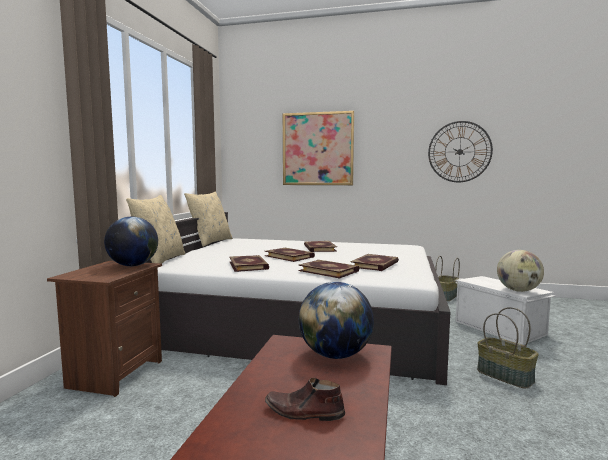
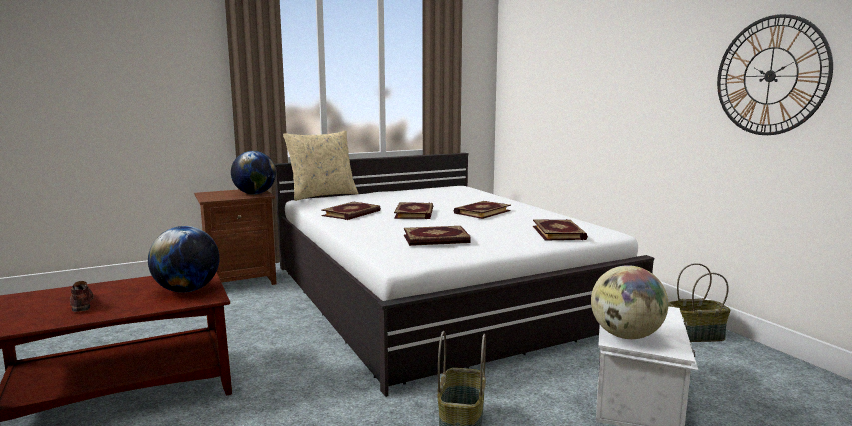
camera: 50 degrees right, 5 degrees up
beige pillow [184,191,233,247] -> none
picture [282,111,354,185] -> none
book [298,260,359,279] -> book moved to [533,219,588,241]

